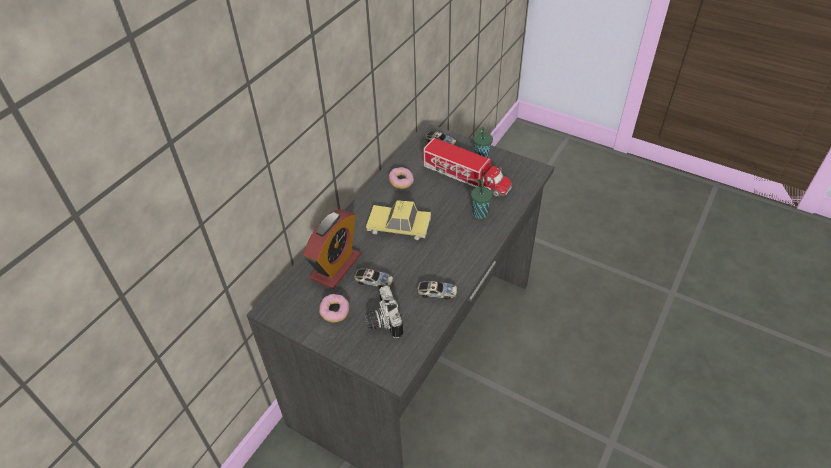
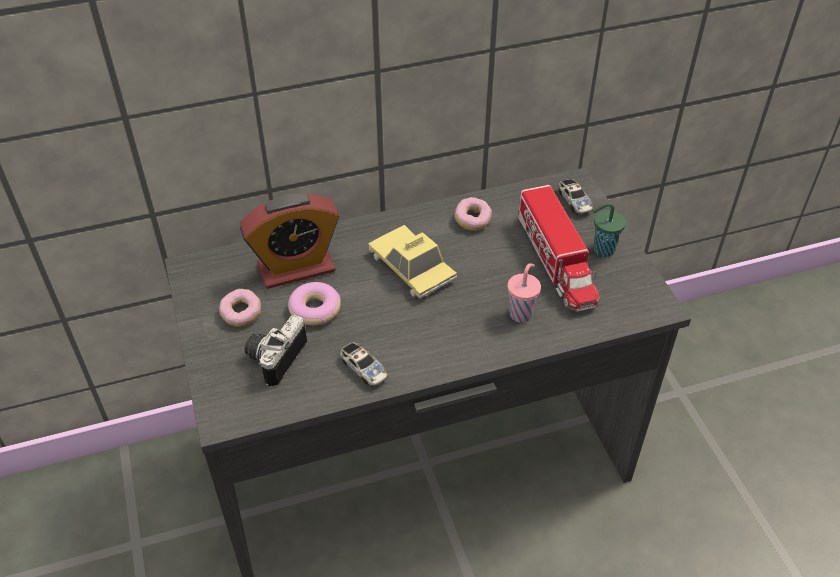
camera: 40 degrees right, 0 degrees up
toy car [354,268,393,288] -> donut [288,282,341,326]
green cup [471,179,493,219] -> pink cup [508,263,541,323]

